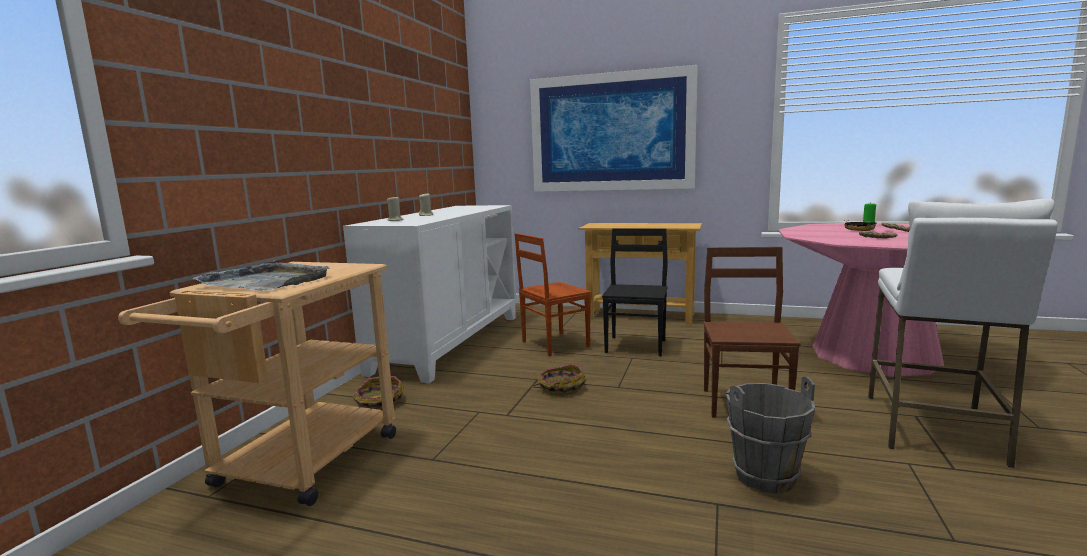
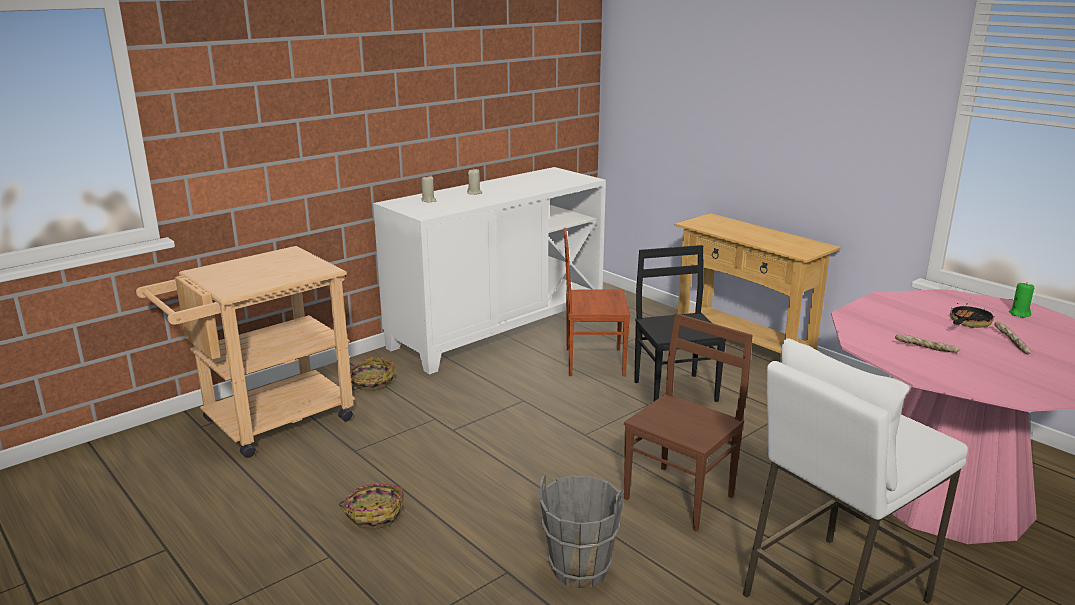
camera: 30 degrees right, 10 degrees up
grey tray [193,260,329,291] -> none
picture [530,65,698,192] -> none
basket [533,364,586,396] -> basket moved to [339,483,404,530]
black chair [602,228,668,356] -> black chair turned 60 degrees counterclockwise [634,245,726,402]

